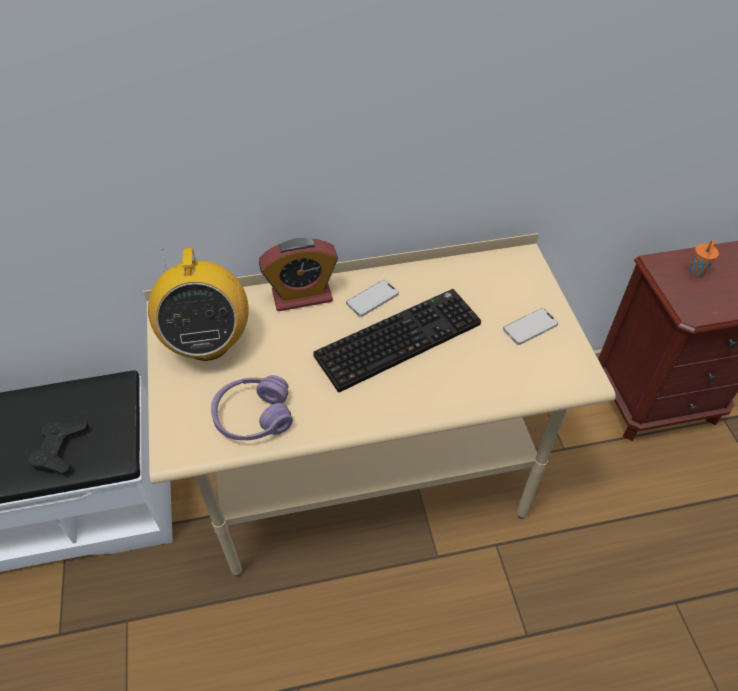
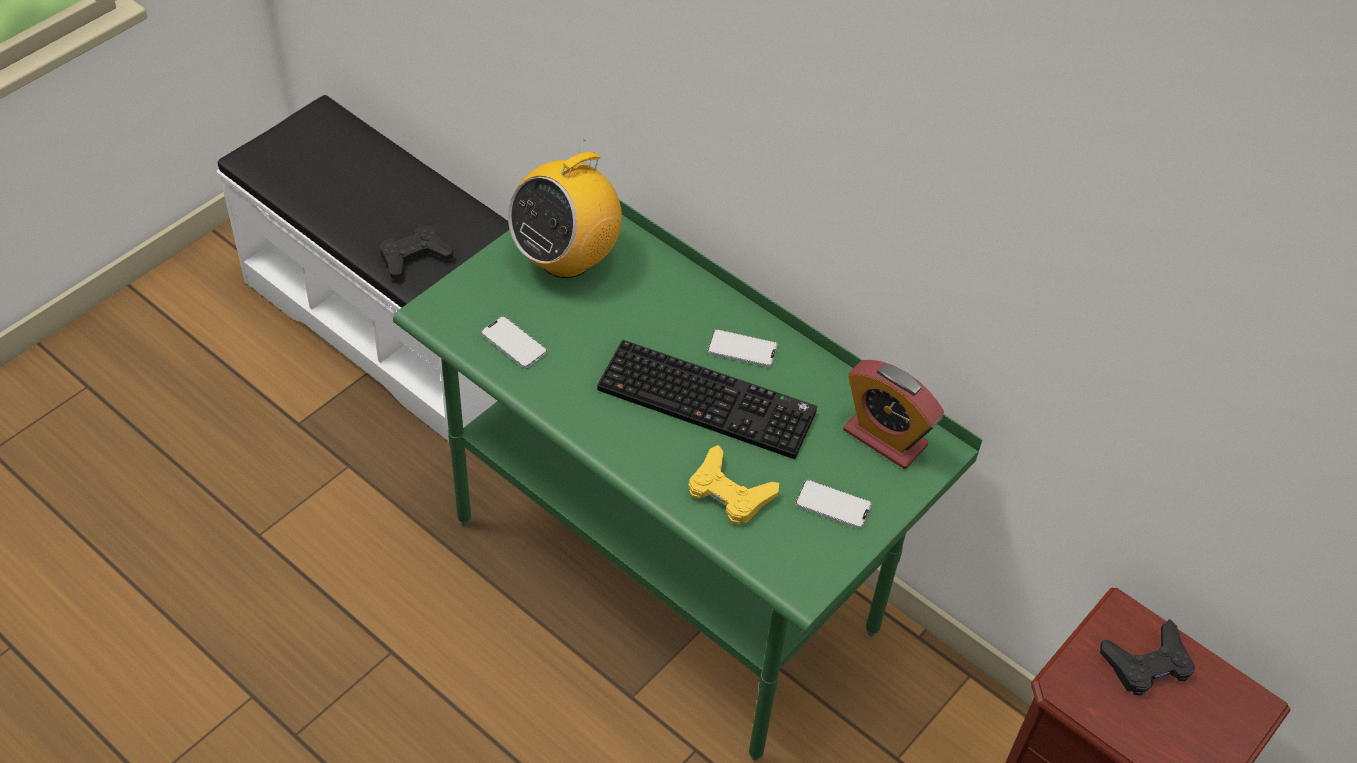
camera: 50 degrees right, 0 degrees up
beige desk [143,233,616,576] -> green desk [393,199,983,761]
purple headphones [211,375,293,441] -> phone [481,316,547,369]
alarm clock [259,238,338,311] -> alarm clock moved to [843,360,944,469]
orange cup [689,240,719,278] -> black game controller [1100,619,1195,695]
none -> yellow game controller [688,445,779,525]

